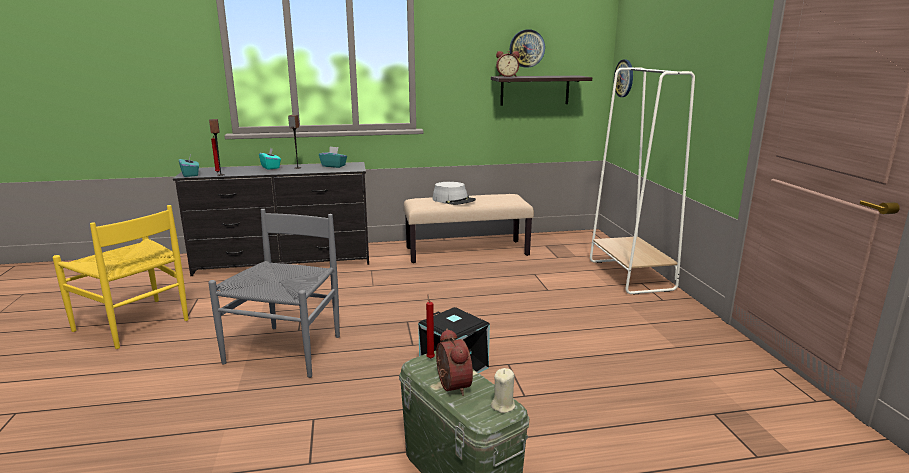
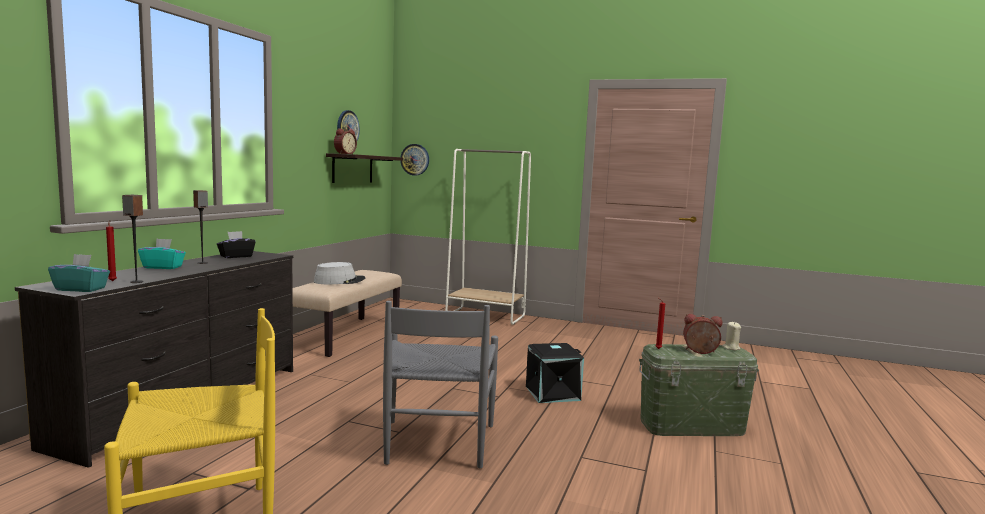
camera: 60 degrees left, 10 degrees down
grey chair [208,209,340,378] -> grey chair turned 135 degrees counterclockwise [383,301,498,468]
turquoise tissue box [319,147,347,168] -> black tissue box [217,231,255,258]

